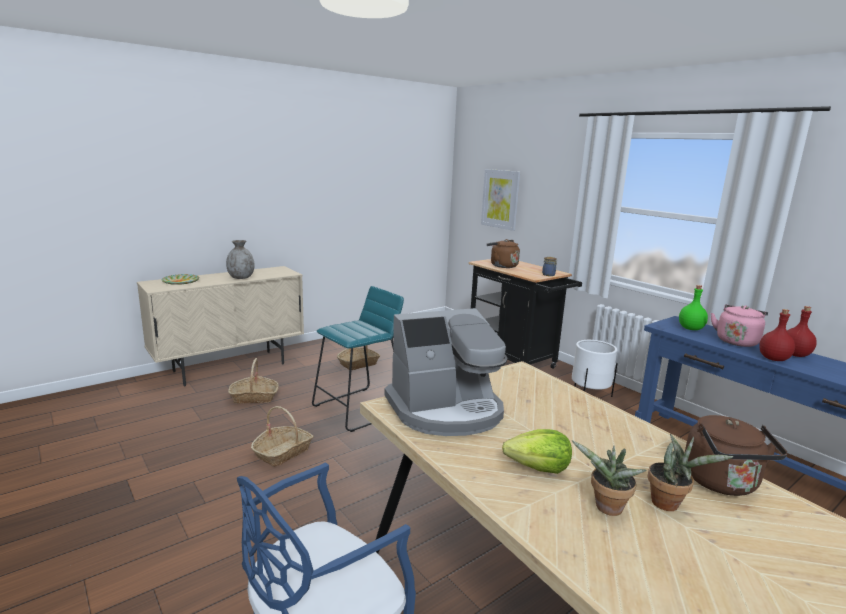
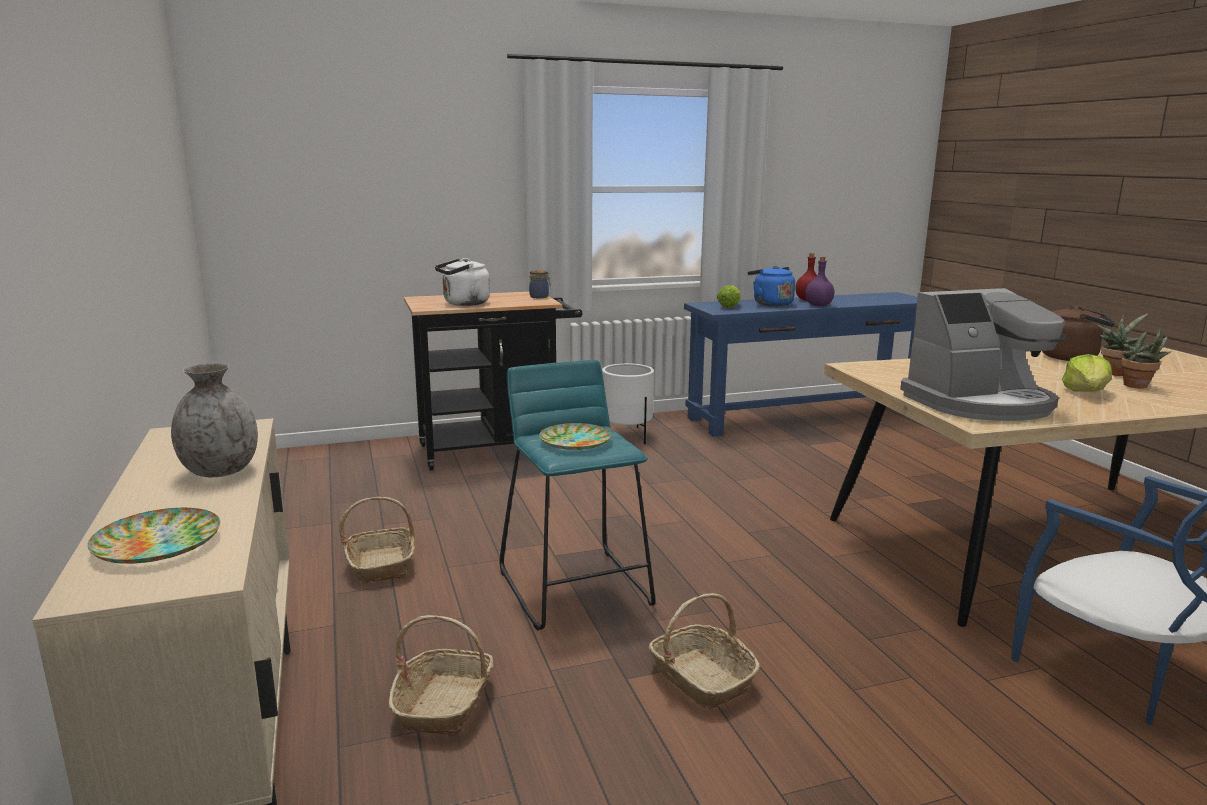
camera: 70 degrees left, 0 degrees up
coffee machine [384,308,508,436] -> coffee machine turned 75 degrees clockwise [900,288,1066,421]
picture [481,169,521,231] -> none
brown kettle [487,239,520,268] -> white kettle [435,258,490,306]
green bottle [679,285,708,330] -> lettuce [717,285,740,308]
pink kettle [711,304,768,347] -> blue kettle [748,266,795,306]
red bottle [759,309,795,361] -> purple bottle [805,257,834,306]
none -> plate [539,423,612,450]

